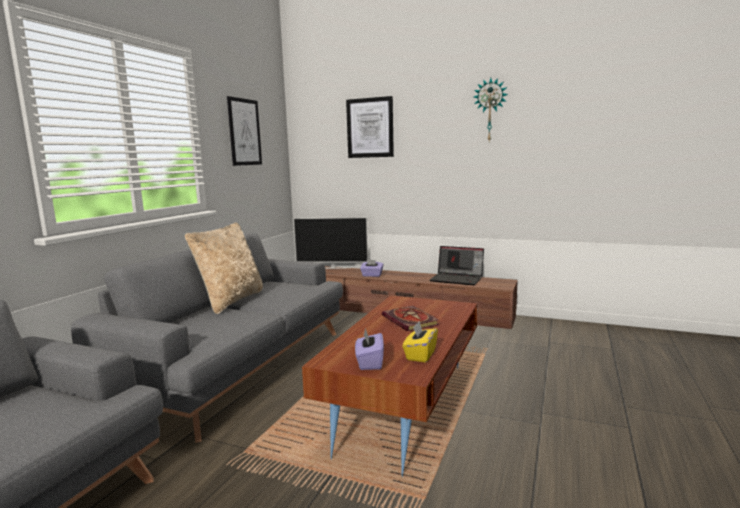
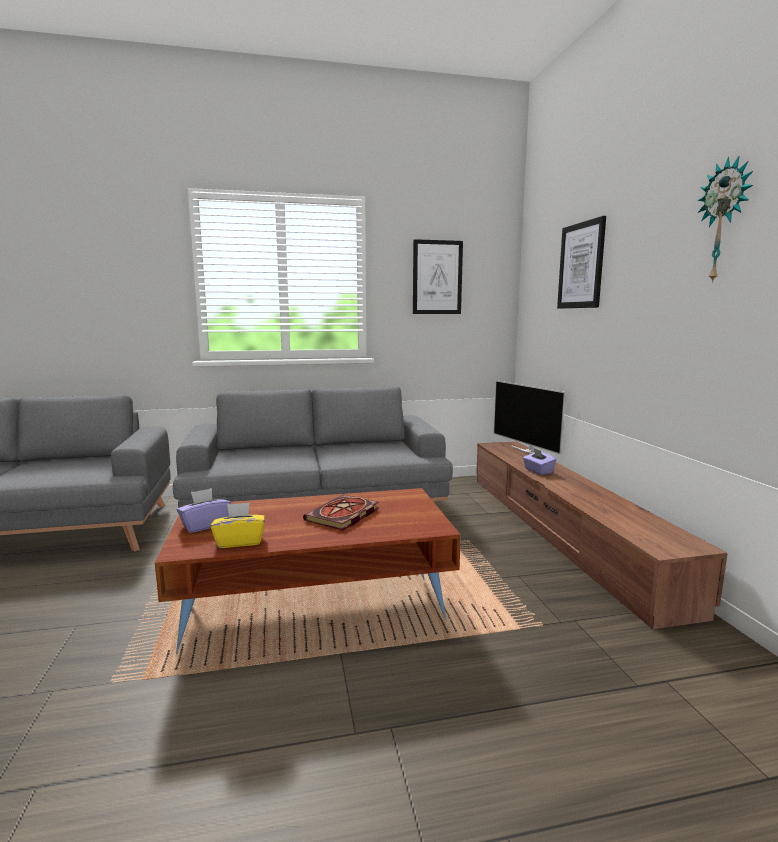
camera: 55 degrees right, 0 degrees up
beige pillow [185,223,263,314] -> none
laptop [430,246,484,285] -> none

